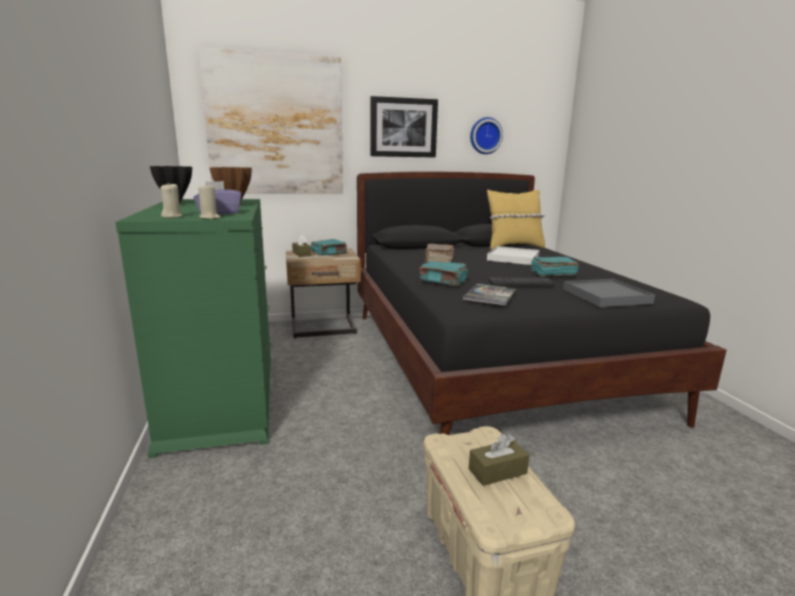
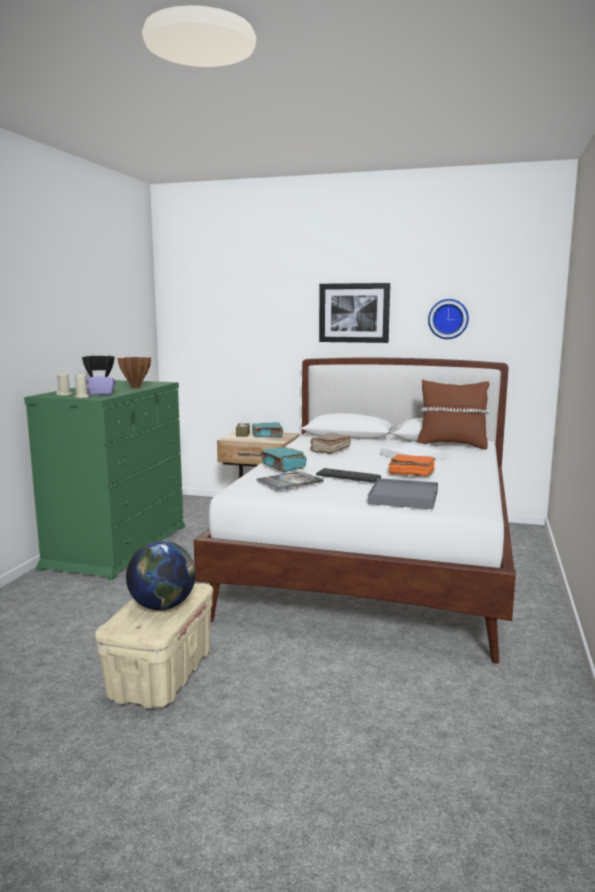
camera: 30 degrees right, 5 degrees down
picture [198,47,343,194] -> none
black bed [357,171,727,435] -> white bed [194,358,516,664]
brown tissue box [469,434,529,486] -> globe [126,541,196,610]
yellow pillow [487,190,545,249] -> brown pillow [417,380,490,449]
turquoise book [531,257,579,277] -> orange book [389,454,435,477]

